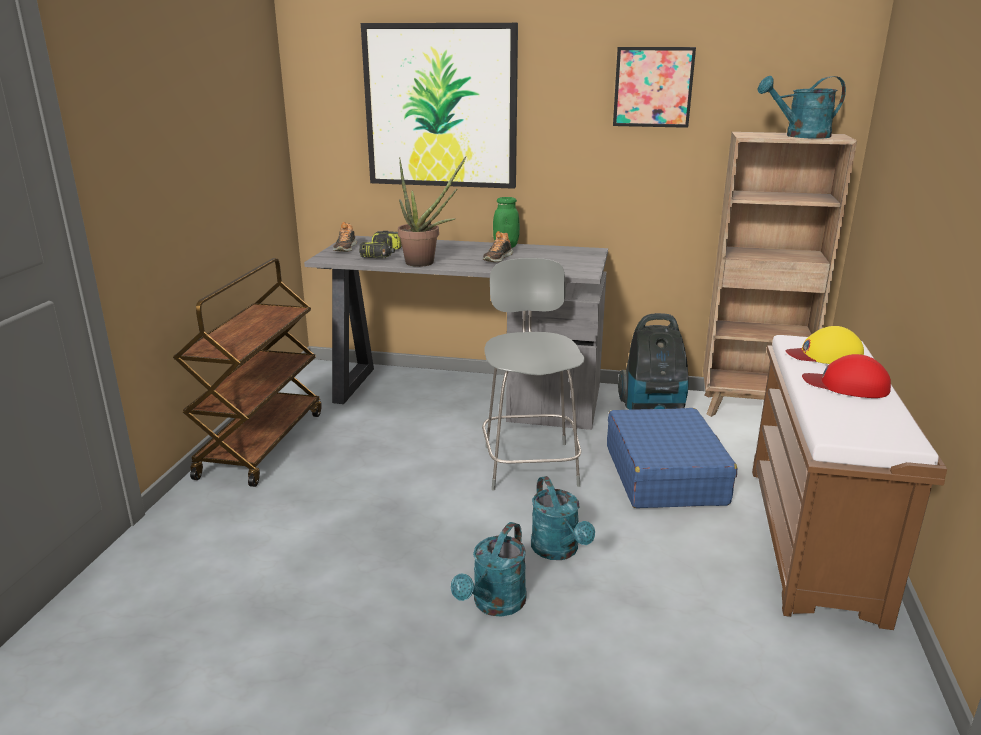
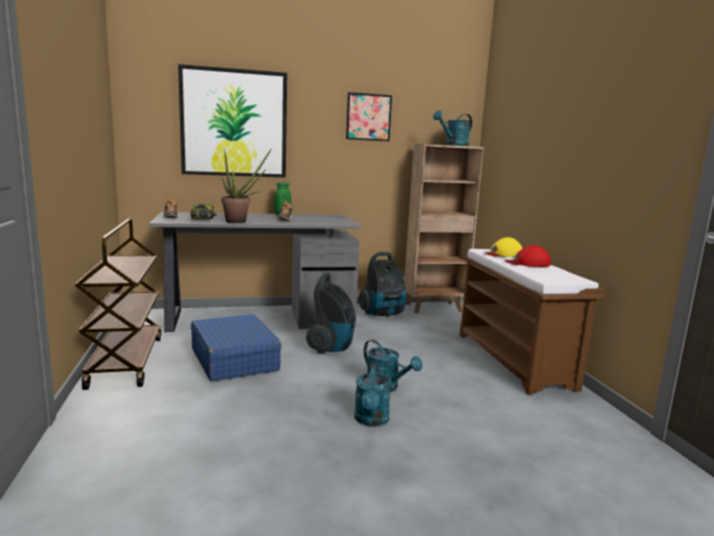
camera: 25 degrees left, 10 degrees down
grey stool [482,258,585,490] -> vacuum cleaner [306,273,356,354]
blue suitcase [607,408,737,508] -> blue suitcase moved to [191,314,282,381]

